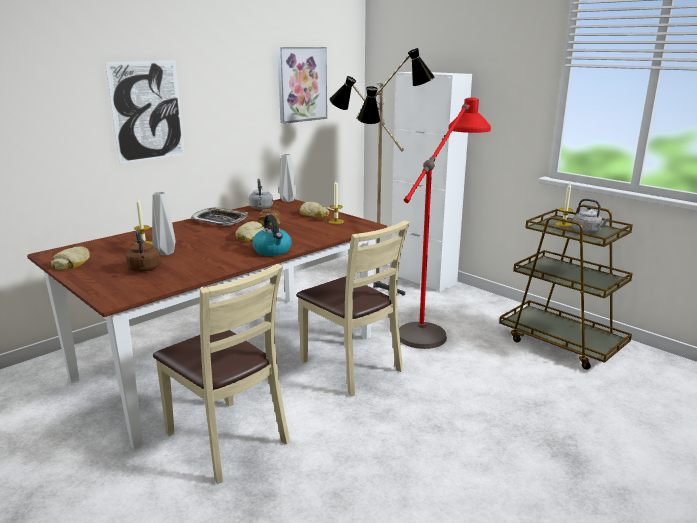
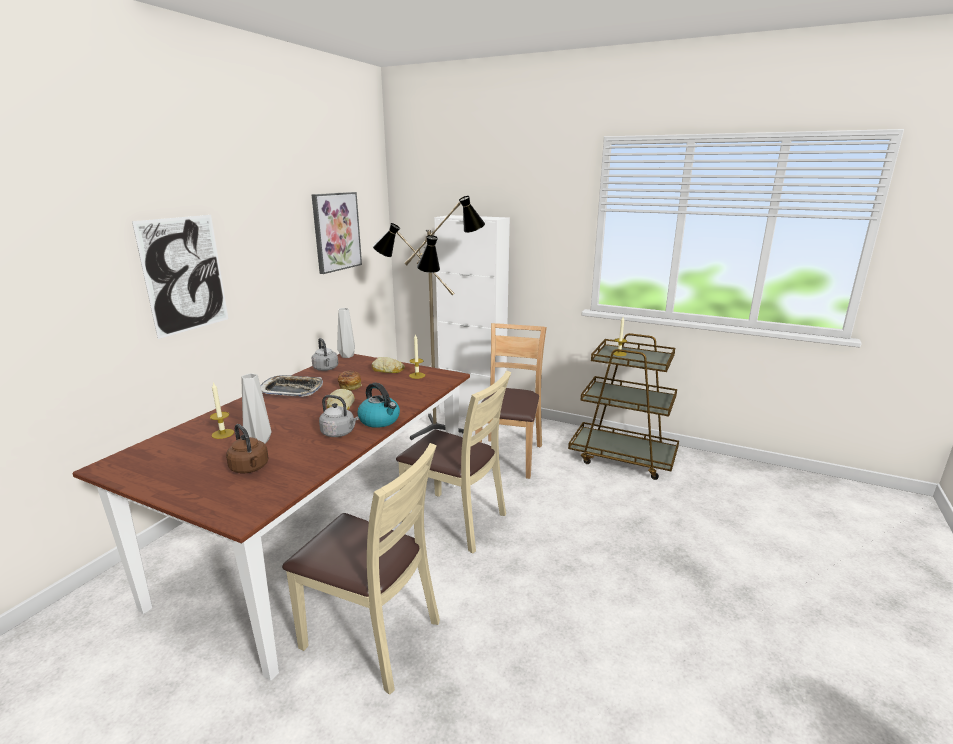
camera: 20 degrees left, 0 degrees up
bread [51,246,90,270] -> none
red floor lamp [399,98,491,349] -> brown chair [475,323,547,479]
grey kettle [572,199,610,233] -> grey kettle moved to [319,395,359,437]

